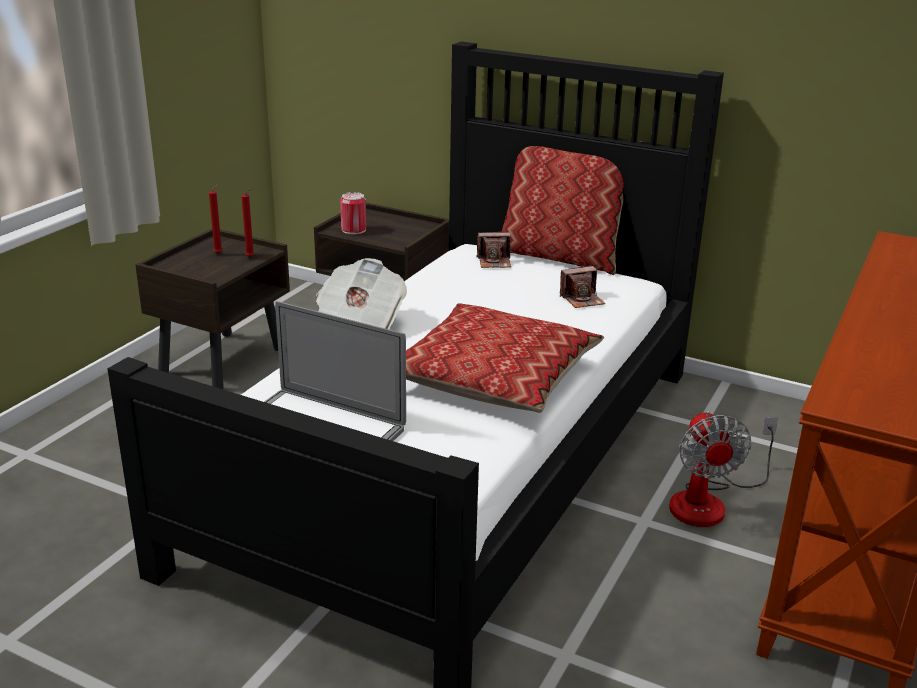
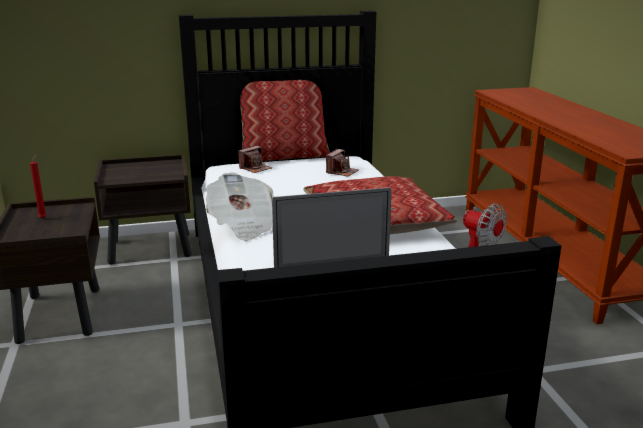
camera: 40 degrees left, 5 degrees down
red candle [241,188,254,257] -> none
can [340,192,366,234] -> none

